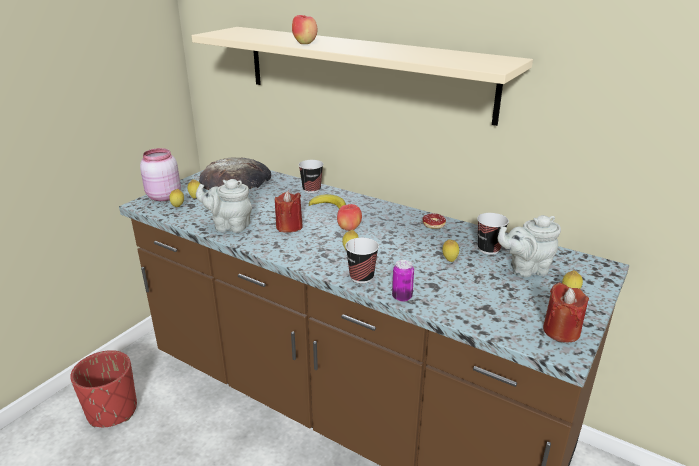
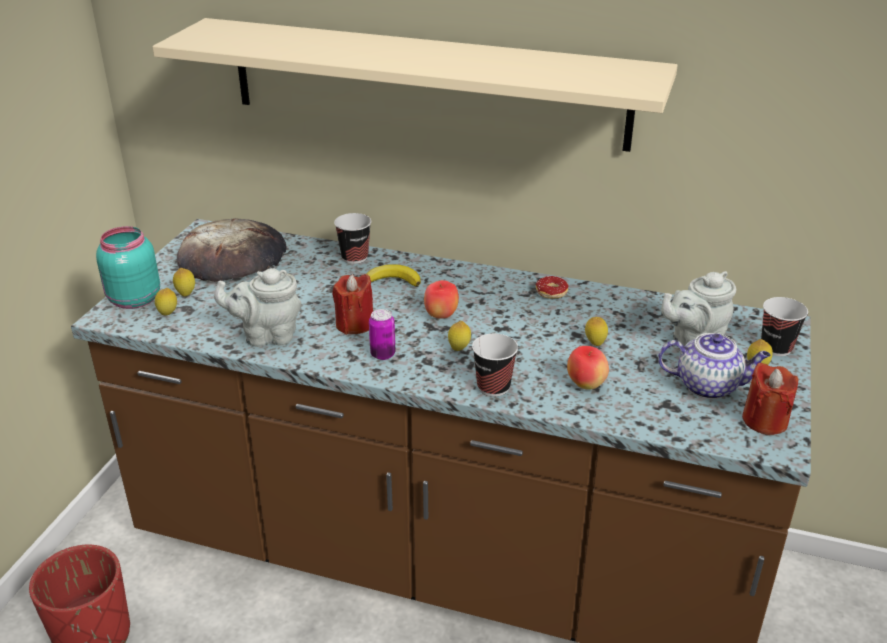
camera: 15 degrees left, 5 degrees up
pink jar [140,148,181,201] -> turquoise jar [96,226,160,309]
apple [292,15,318,44] -> apple moved to [567,346,609,389]
can [392,260,414,302] -> can moved to [369,309,395,360]
cup [477,213,509,255] -> cup moved to [761,297,808,356]
none -> teapot [658,333,771,399]

